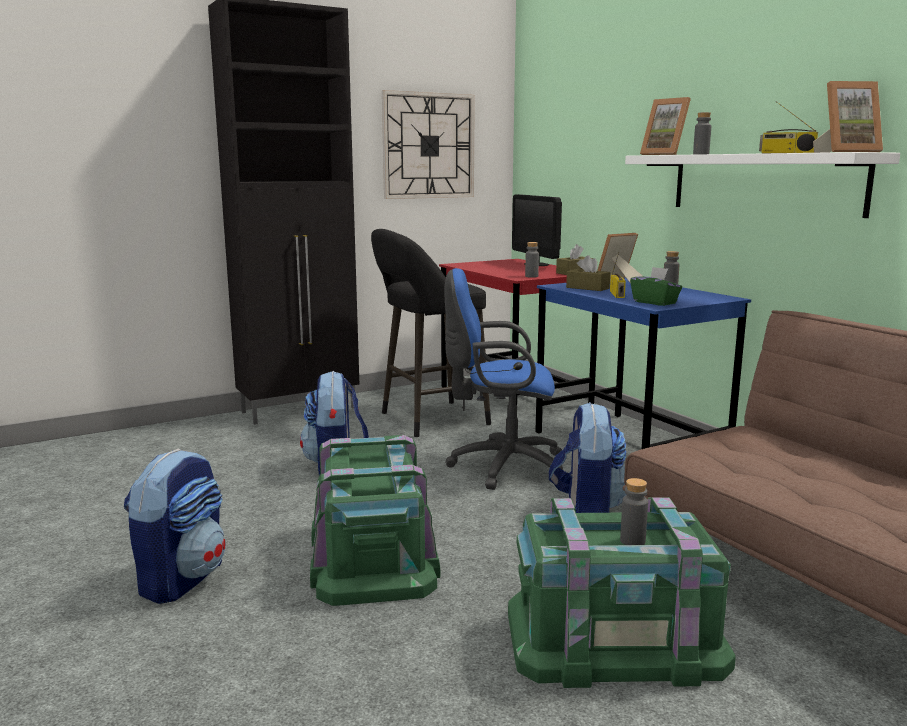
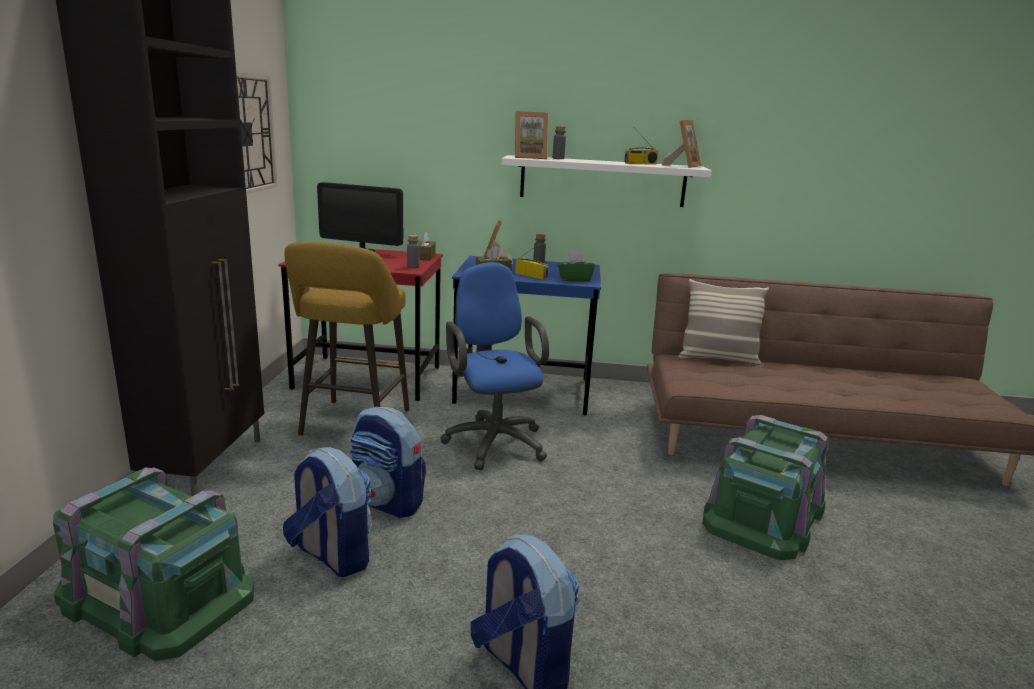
camera: 55 degrees left, 5 degrees up
green storage box [310,435,440,606] -> green storage box moved to [53,467,254,661]
black stool [371,229,491,437] -> yellow stool [284,242,409,435]
blue office chair [445,268,563,490] -> blue office chair turned 120 degrees clockwise [440,262,549,470]
backpack [549,402,627,513] -> backpack moved to [283,447,372,577]
grey bottle [620,478,648,545] -> none
none -> pillow [678,279,769,365]

